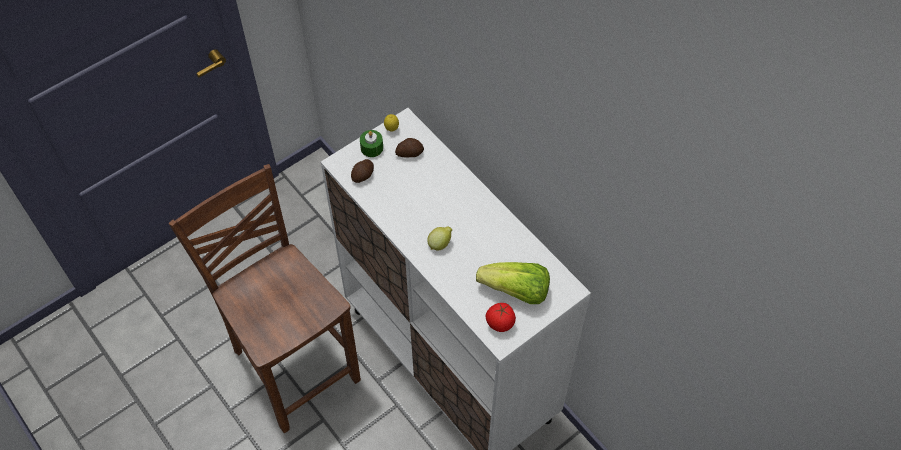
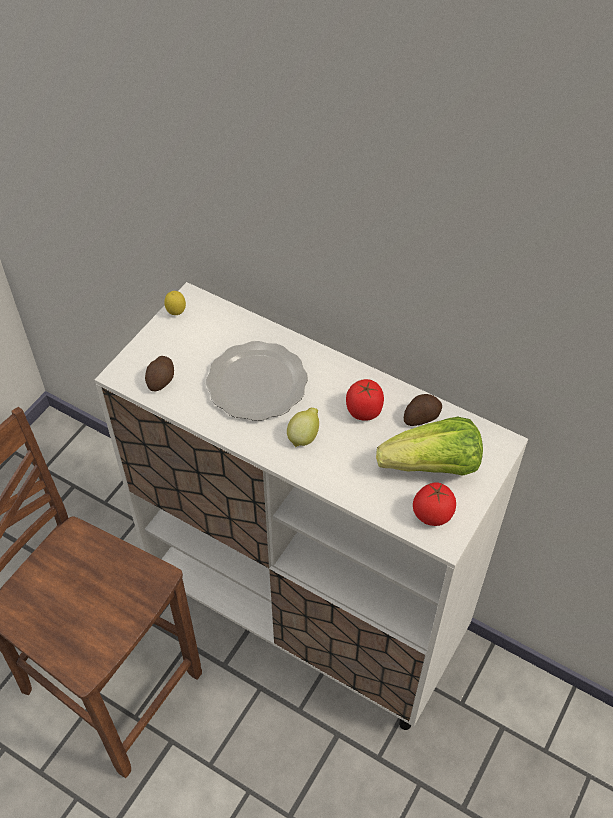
camera: 20 degrees left, 5 degrees down
green candle [360,130,383,157] -> none
potato [395,138,424,157] -> potato moved to [404,394,442,426]
none -> plate [206,341,308,421]
none -> tomato [346,379,384,421]

